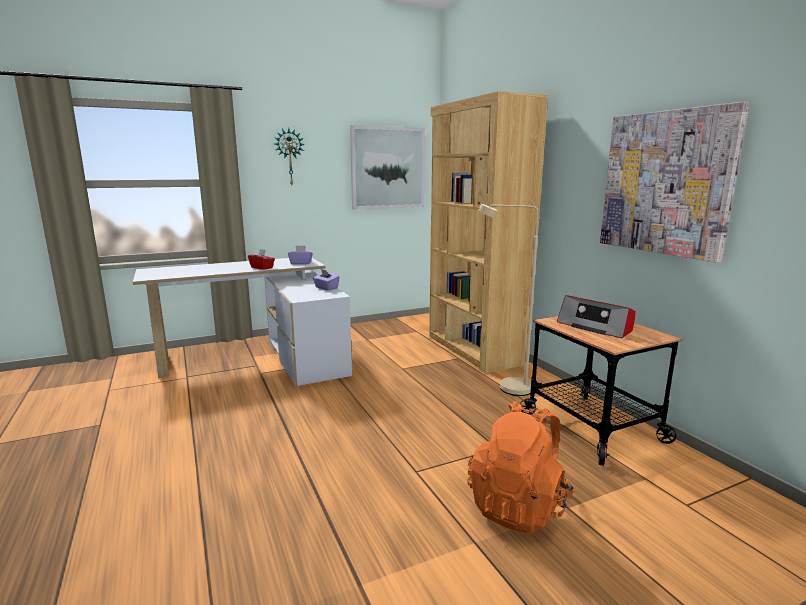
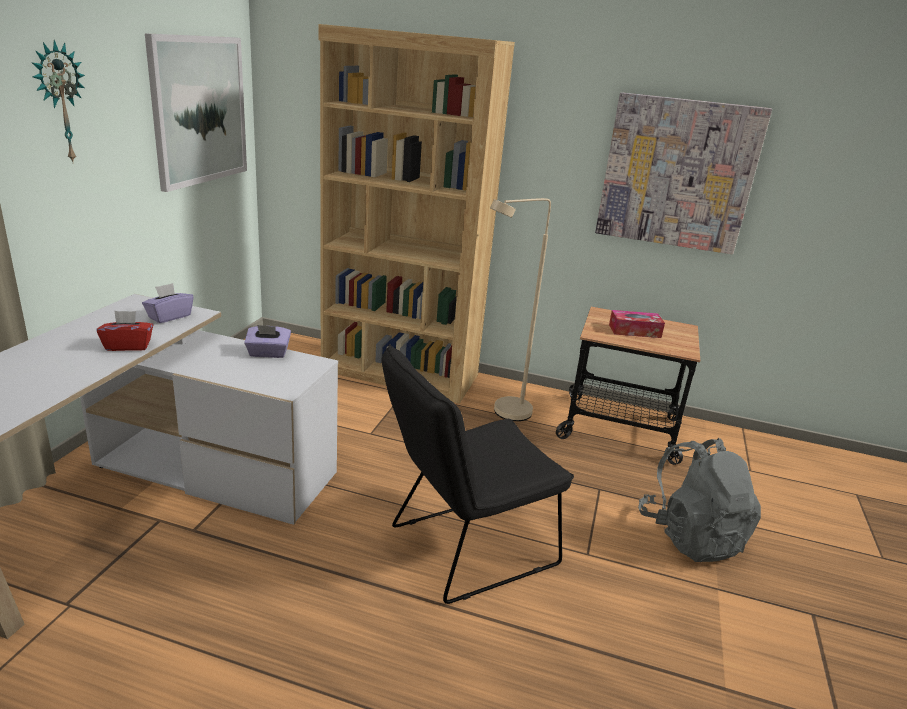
camera: 50 degrees left, 10 degrees up
orange backpack [467,401,575,534] -> grey backpack [638,438,761,562]
radio [557,295,636,338] -> tissue box [609,310,665,338]
none -> black chair [382,344,574,604]

